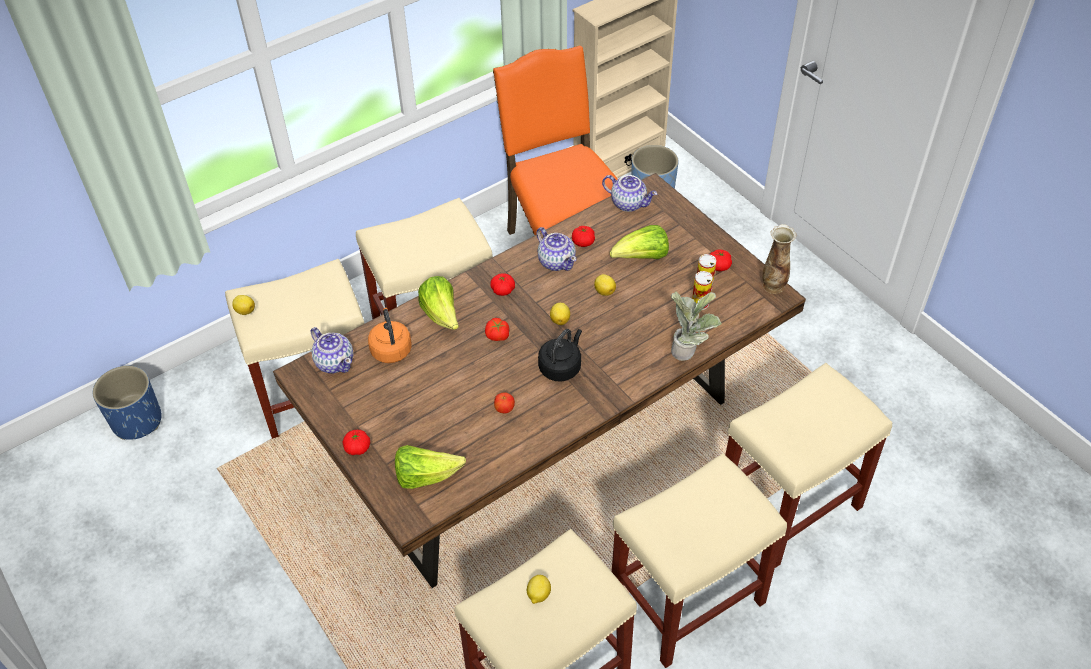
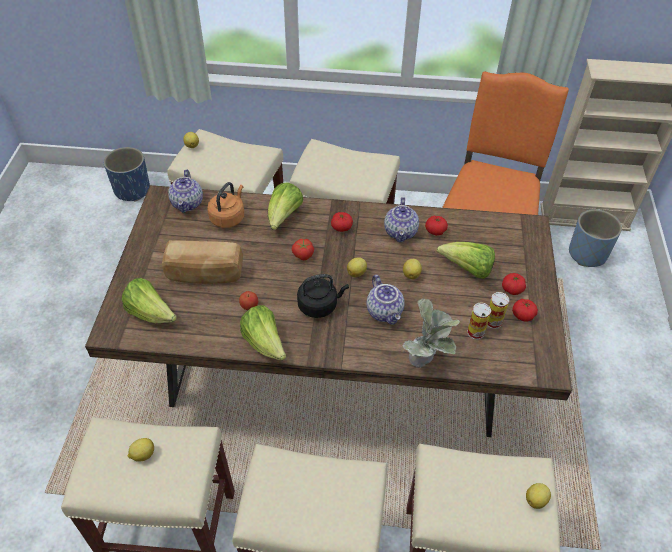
camera: 40 degrees right, 0 degrees up
tomato [343,430,370,455] -> tomato moved to [502,273,526,295]
teapot [602,175,657,212] -> teapot moved to [366,275,404,325]
vase [762,224,797,294] -> none
none -> bread [162,240,243,284]
none -> lettuce [240,305,286,360]
none -> lemon [526,483,551,509]

